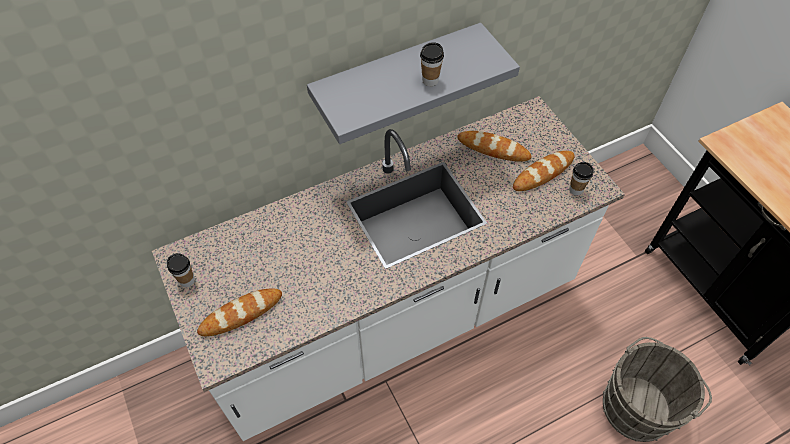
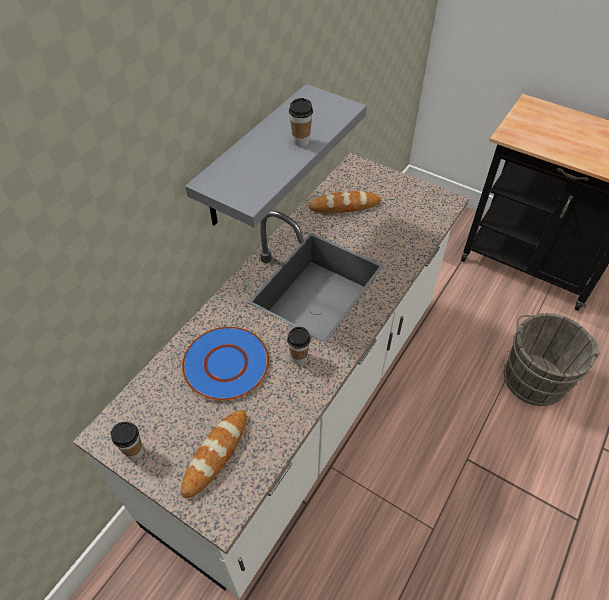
camera: 30 degrees left, 5 degrees down
bread [513,151,575,191] -> none
cup [569,162,593,195] -> cup moved to [287,327,311,364]
none -> blue plate [182,327,269,401]

